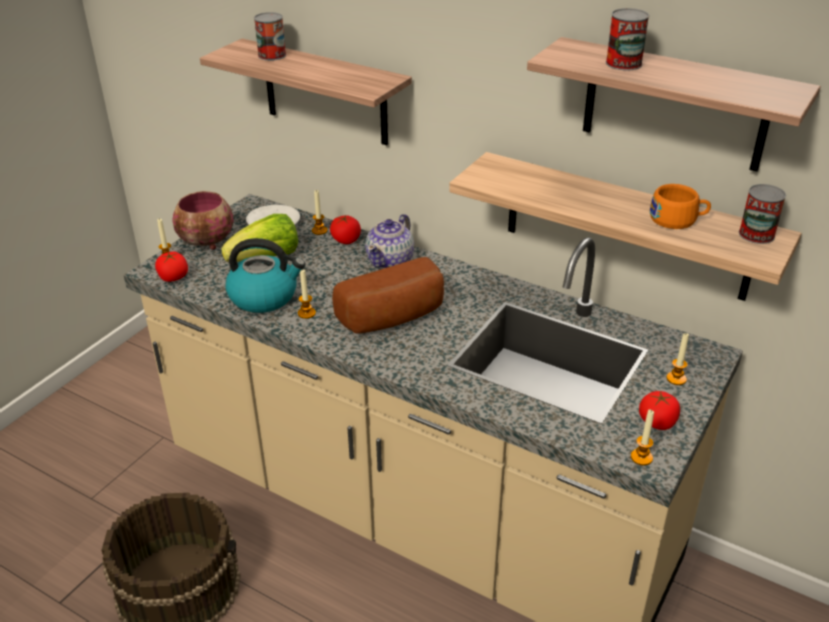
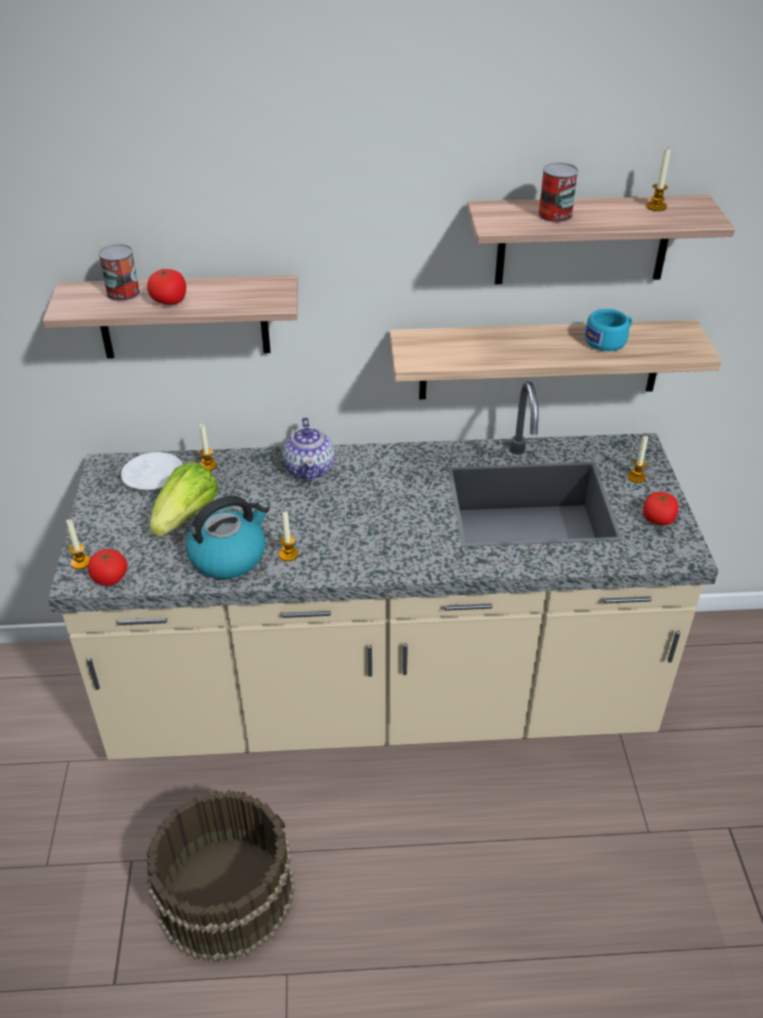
camera: 35 degrees left, 5 degrees up
bowl [172,191,234,250] -> none
tomato [330,215,361,244] -> tomato moved to [147,269,186,305]
bread [332,257,444,334] -> none
candle [631,410,654,466] -> candle moved to [646,148,670,211]
orange cup [650,184,711,229] -> turquoise cup [584,309,632,351]
can [739,184,786,244] -> none

